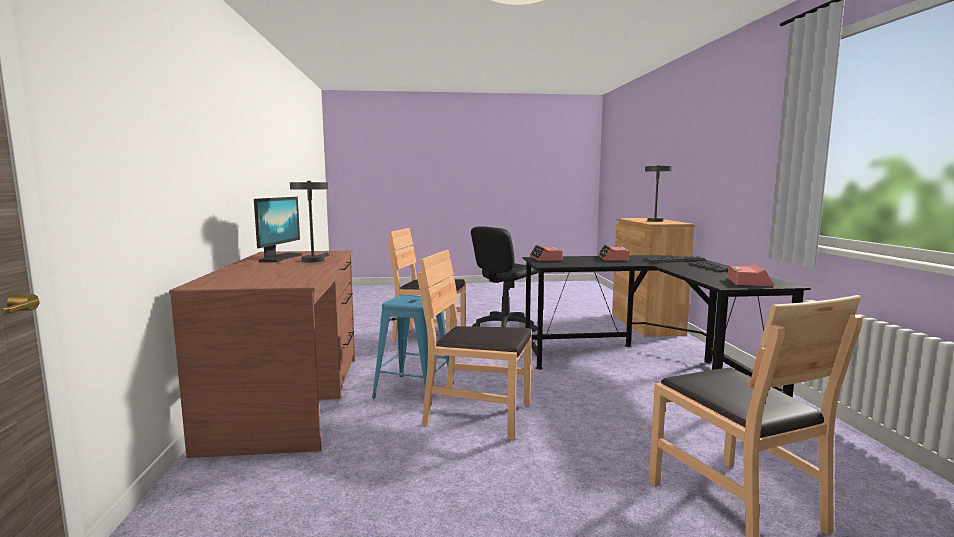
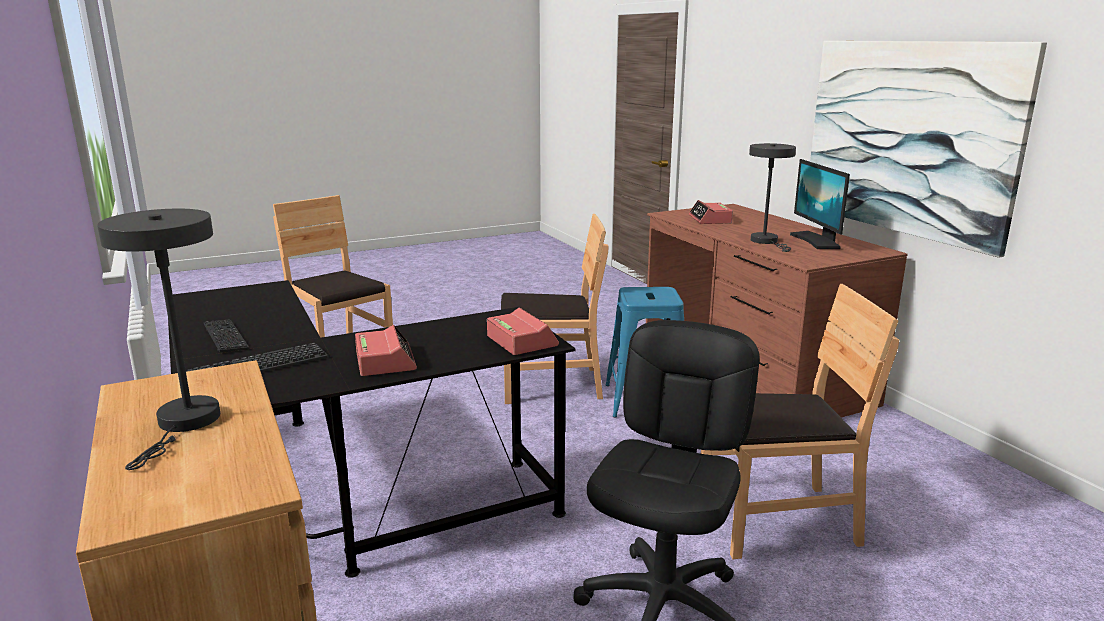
camera: 160 degrees right, 10 degrees up
alarm clock [728,264,774,286] -> alarm clock moved to [689,200,733,224]
none -> picture [810,41,1047,258]

